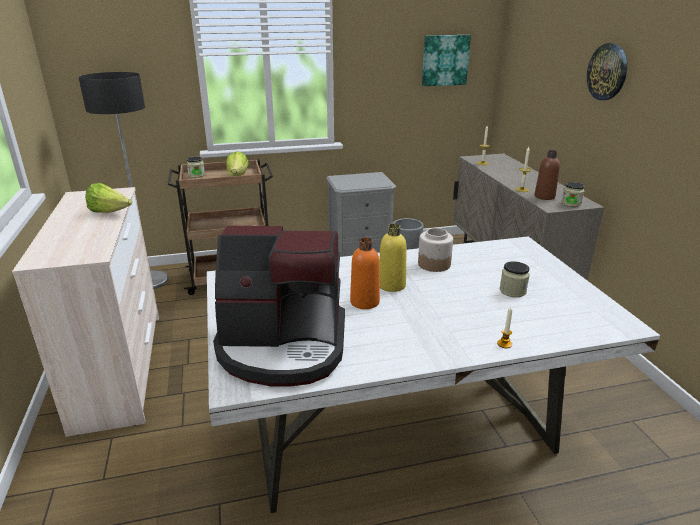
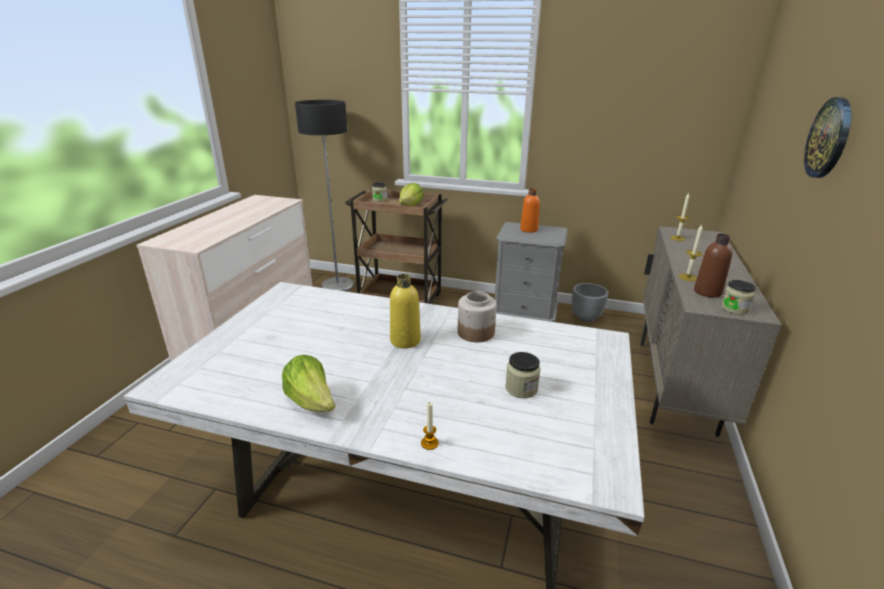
camera: 30 degrees right, 0 degrees up
lettuce [85,183,132,213] -> lettuce moved to [282,355,335,412]
coffee machine [213,226,345,386] -> none
orange bottle [350,237,380,309] -> orange bottle moved to [520,189,540,233]
picture [422,35,471,86] -> none

